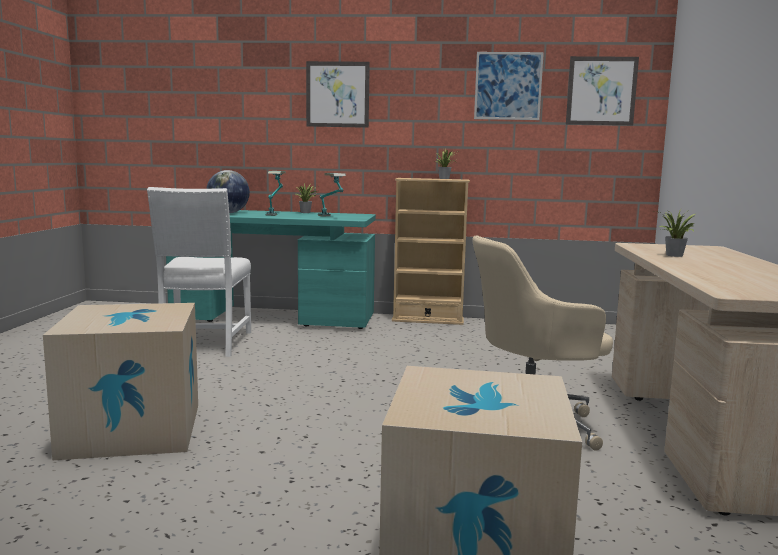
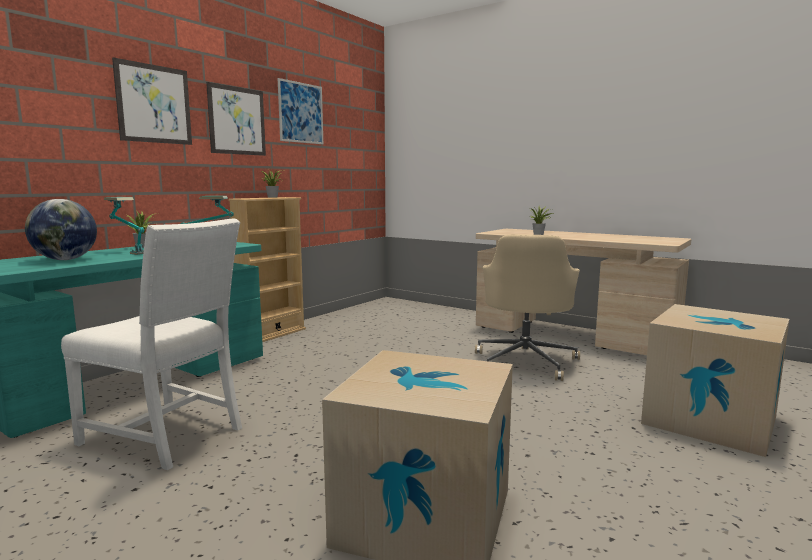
camera: 60 degrees left, 0 degrees up
picture [566,56,639,125] -> picture moved to [206,82,266,156]

